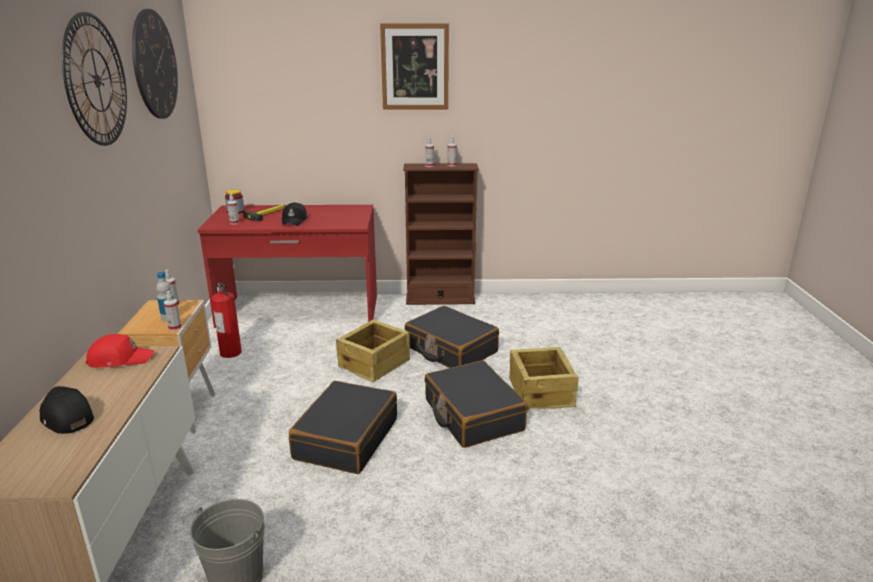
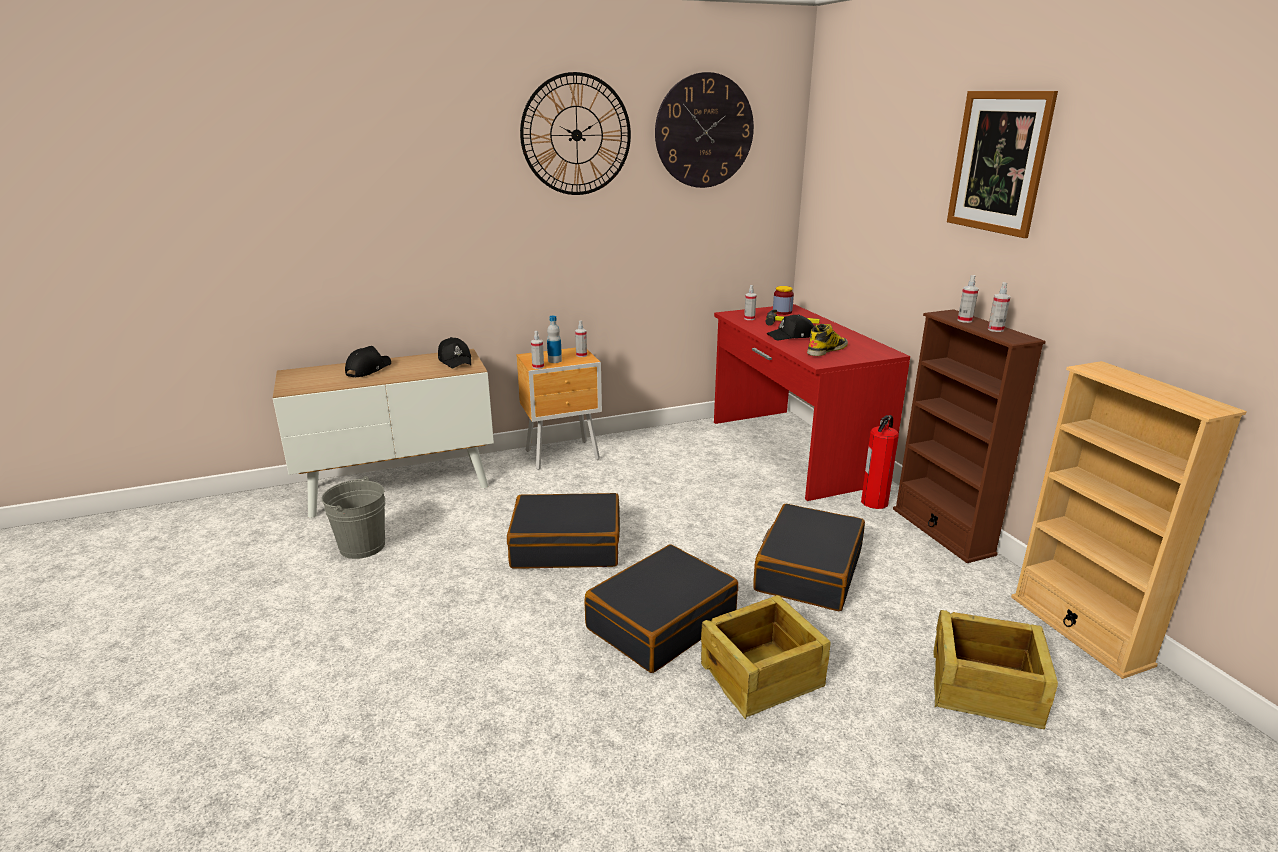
camera: 70 degrees right, 0 degrees up
red cap [86,334,154,368] -> black cap [438,337,471,368]
fire extinguisher [212,283,242,358] -> fire extinguisher moved to [861,415,899,509]
crate [336,320,410,383] -> crate moved to [933,610,1058,729]
none -> boot [807,324,848,356]
none -> beige bookcase [1011,361,1247,679]

